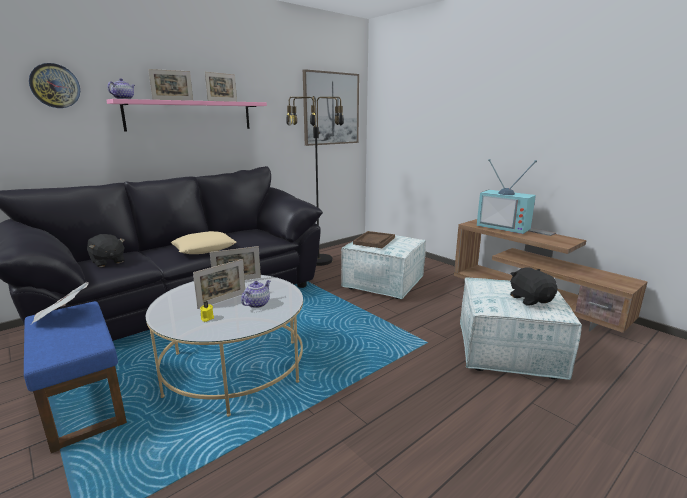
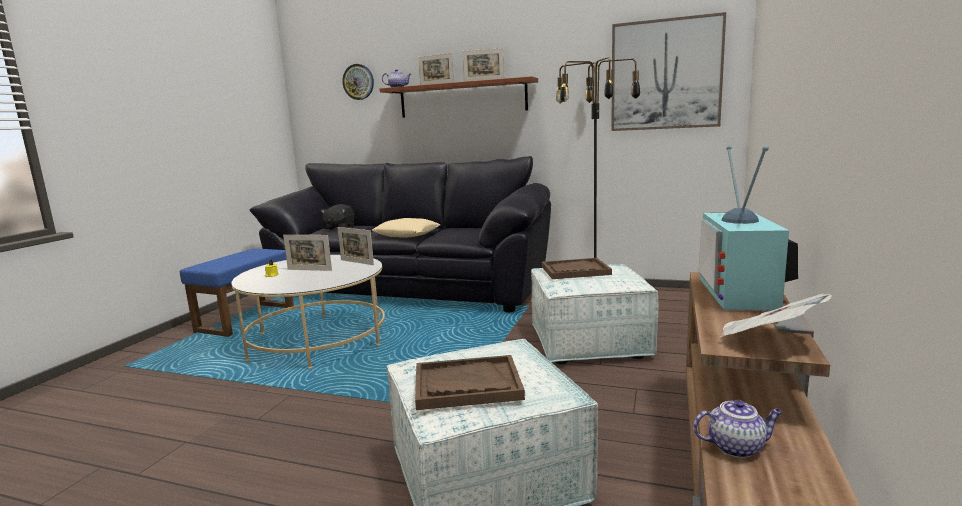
camera: 60 degrees right, 5 degrees down
newspaper [30,282,89,325] -> newspaper moved to [720,294,832,337]
pink shelf [107,99,267,132] -> brown shelf [380,76,538,118]
teapot [241,280,270,308] -> teapot moved to [693,400,783,458]
black plush toy [510,267,558,306] -> brown tray [415,355,525,410]

